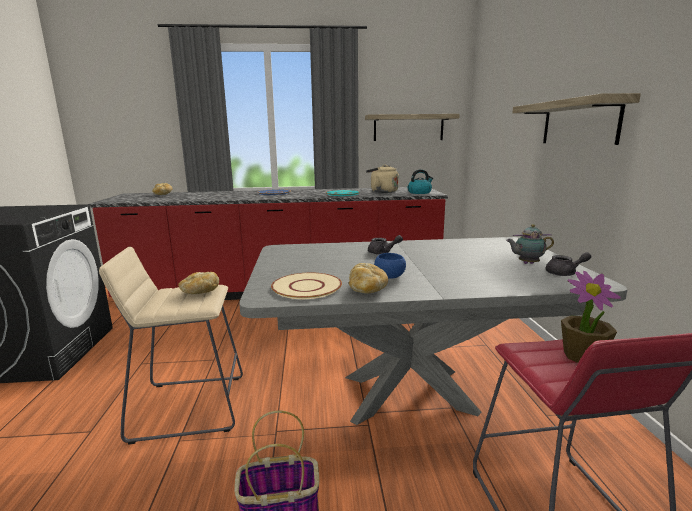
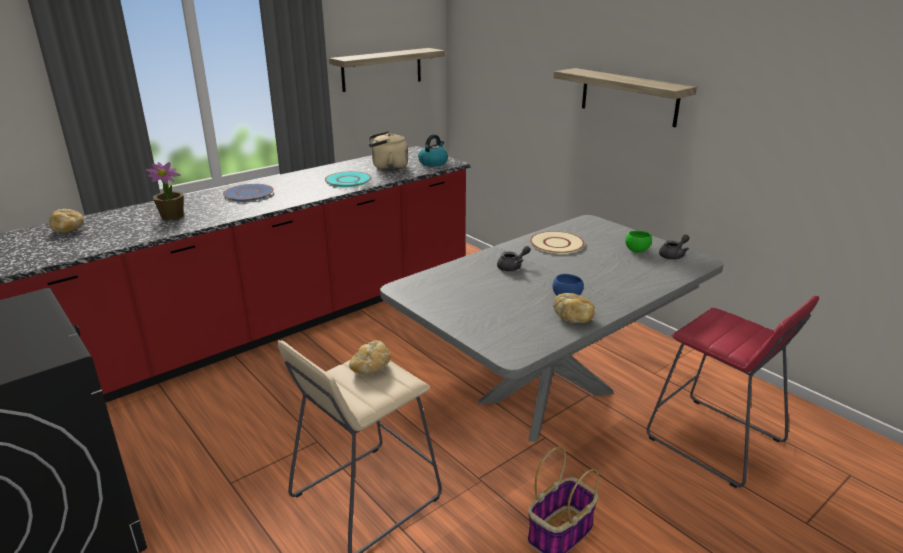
camera: 35 degrees left, 10 degrees up
beige plate [271,272,342,299] -> beige plate moved to [530,231,584,254]
teapot [506,224,554,264] -> green bowl [625,231,652,253]
potted plant [561,271,621,363] -> potted plant moved to [146,162,184,220]

